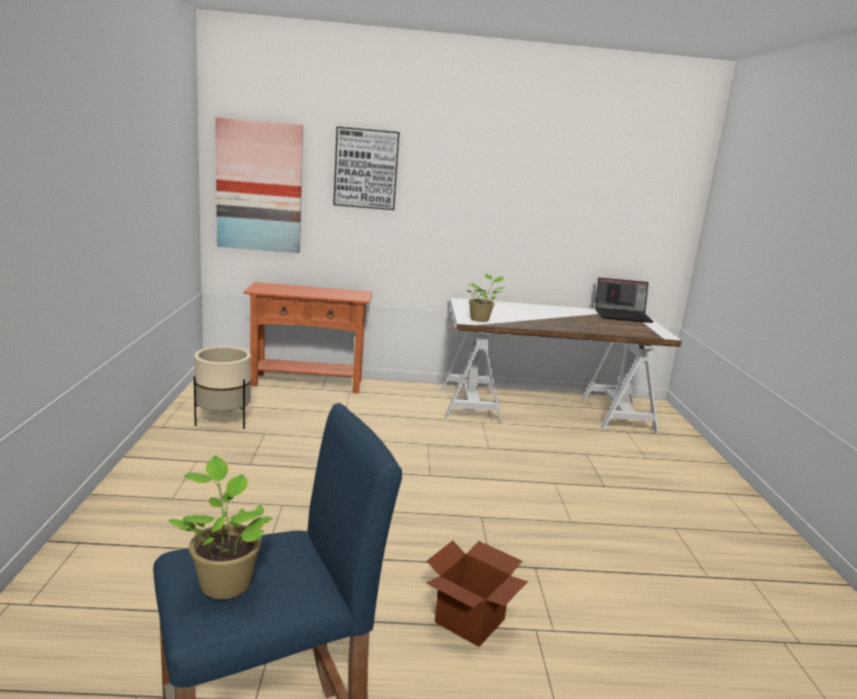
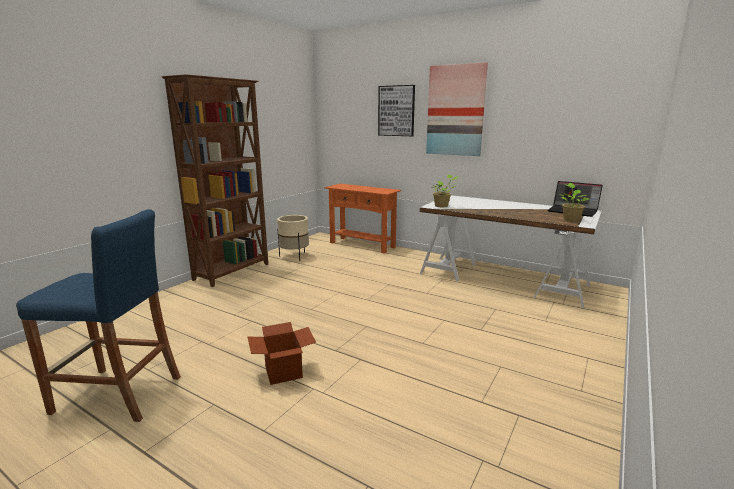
camera: 35 degrees right, 0 degrees up
potted plant [168,456,272,599] -> potted plant moved to [559,183,589,222]
picture [215,117,303,253] -> picture moved to [426,62,488,156]
none -> brown bookcase [161,74,268,287]

